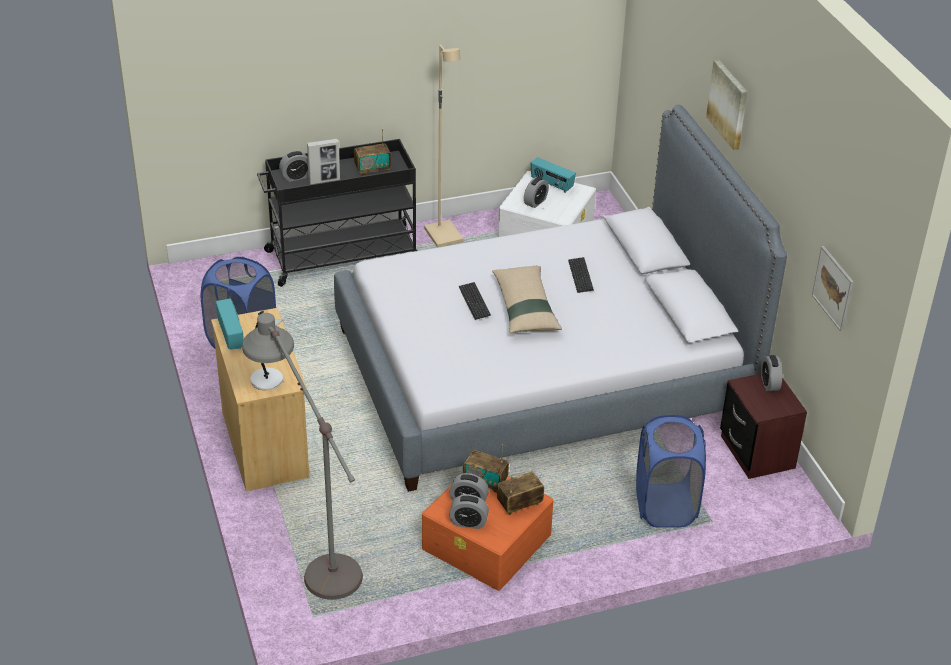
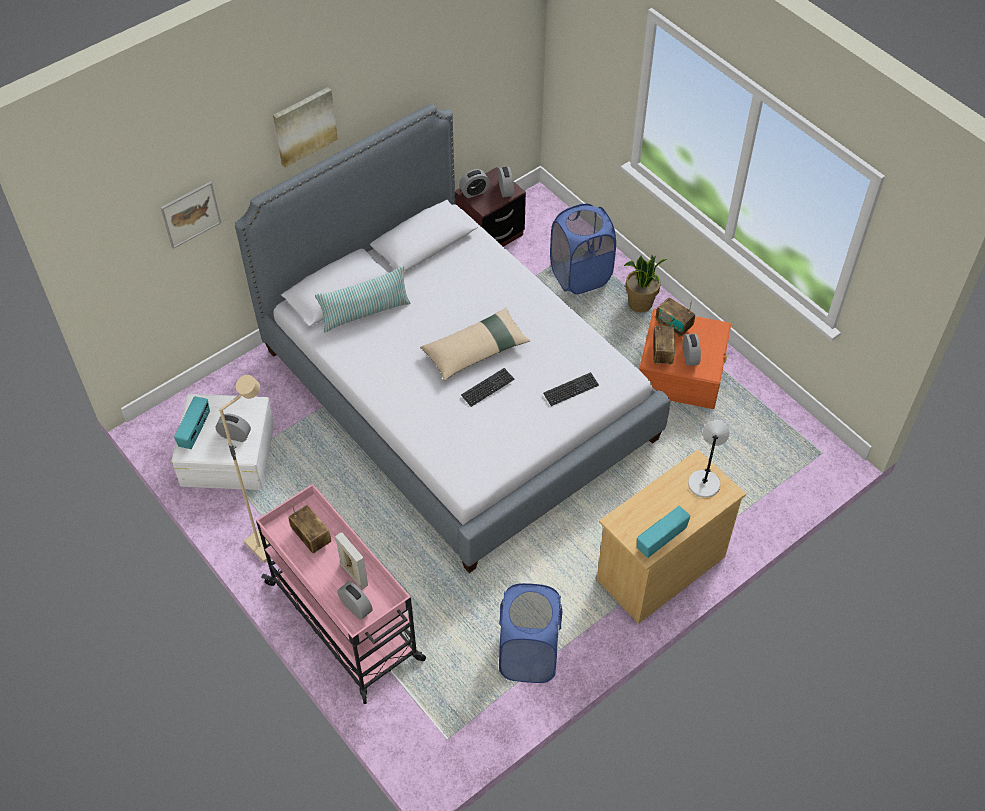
camera: 110 degrees left, 15 degrees up
grey floor lamp [242,313,363,600] -> none
black cart [257,139,417,287] -> pink cart [256,484,426,704]
alarm clock [449,494,489,529] -> alarm clock moved to [498,167,514,197]
keyboard [568,257,594,293] -> keyboard moved to [543,372,599,406]
picture [812,246,854,332] -> picture moved to [160,181,221,249]
none -> pillow [315,266,411,332]
none -> potted plant [624,254,667,313]

